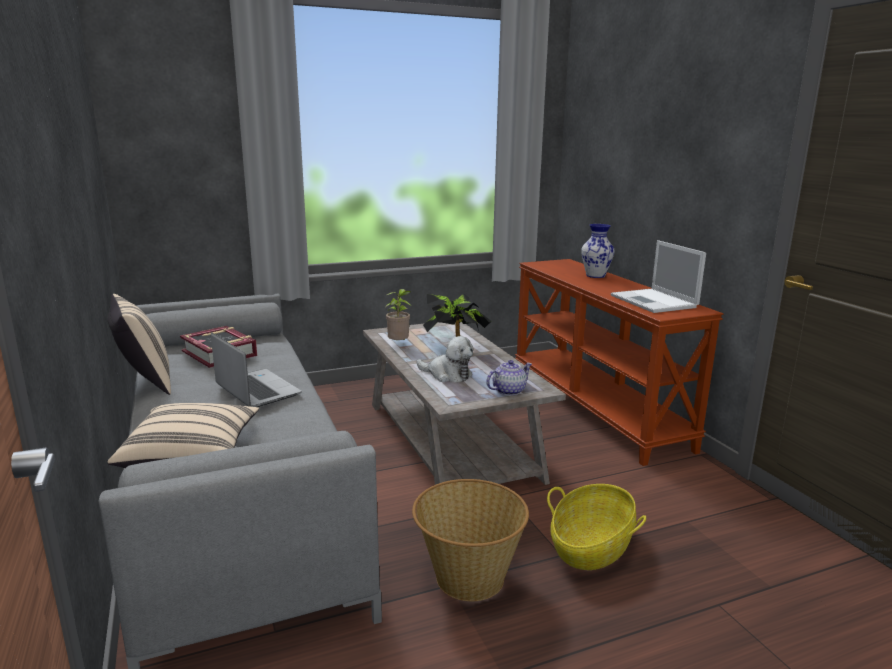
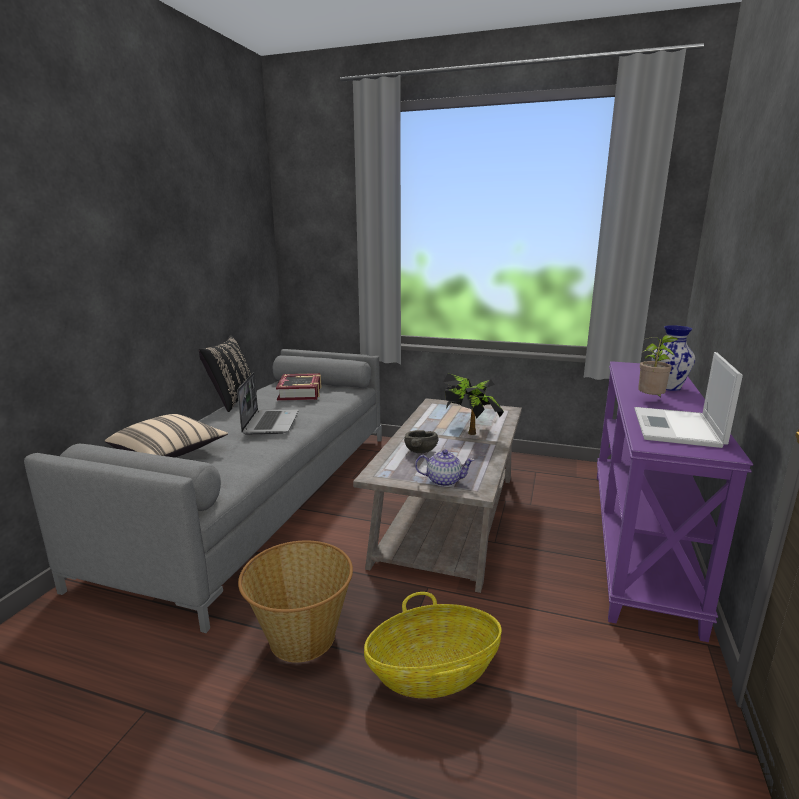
camera: 40 degrees right, 0 degrees up
beige pillow [108,294,171,395] -> black pillow [199,335,257,412]
potted plant [386,289,411,340] -> potted plant moved to [638,335,678,396]
plush toy [416,336,474,383] -> grey bowl [404,430,439,453]
brown console table [515,259,723,466] -> purple console table [597,361,753,642]

